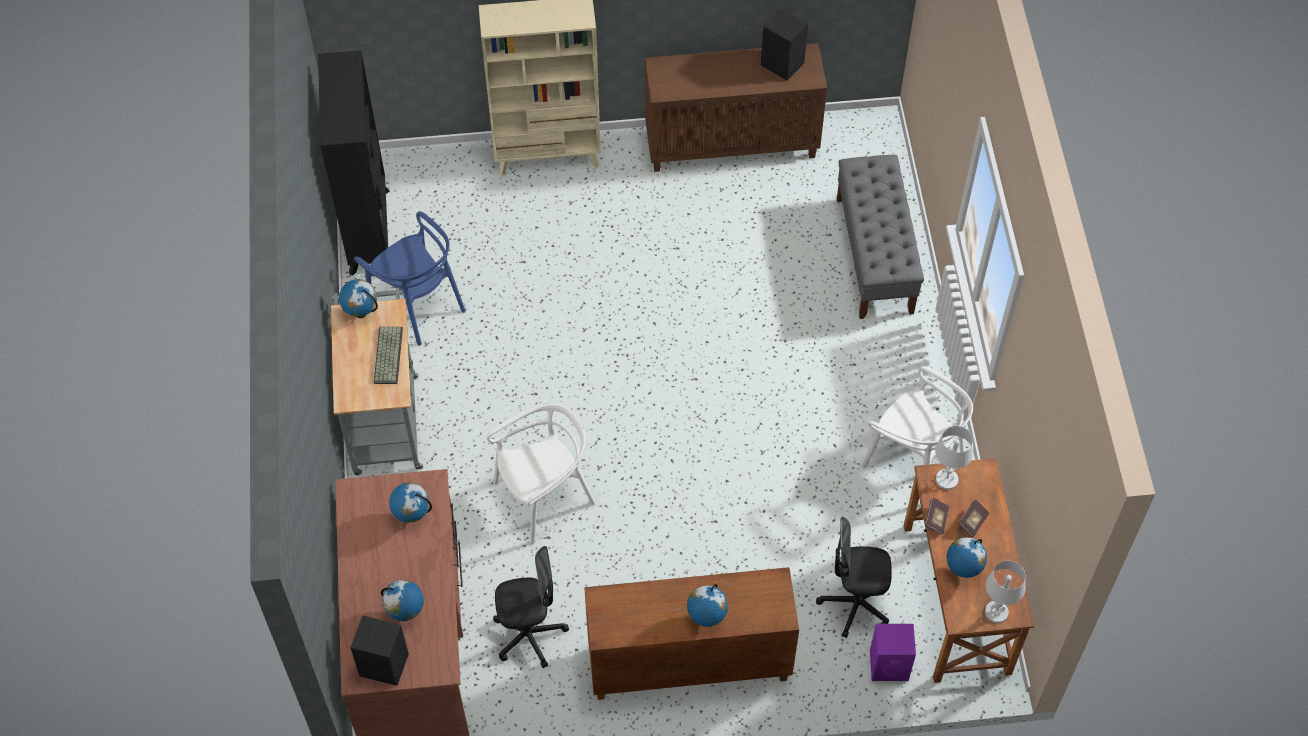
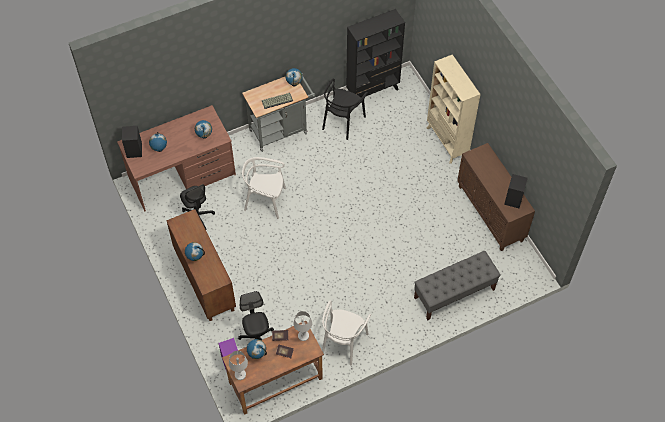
camera: 70 degrees right, 0 degrees up
blue chair [354,211,466,346] -> black chair [322,79,368,140]
white chair [486,404,596,545] -> white chair turned 150 degrees clockwise [242,157,286,219]

